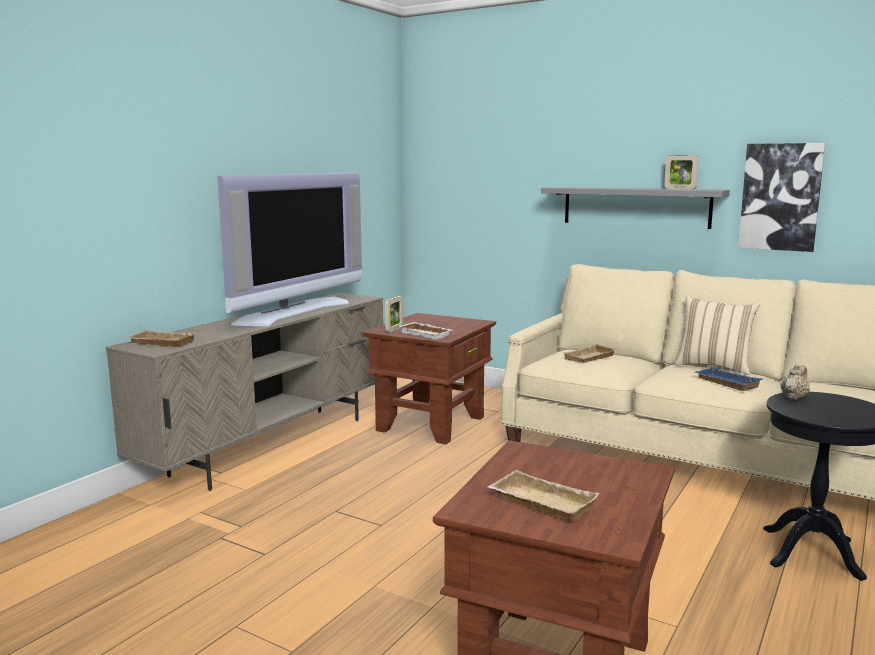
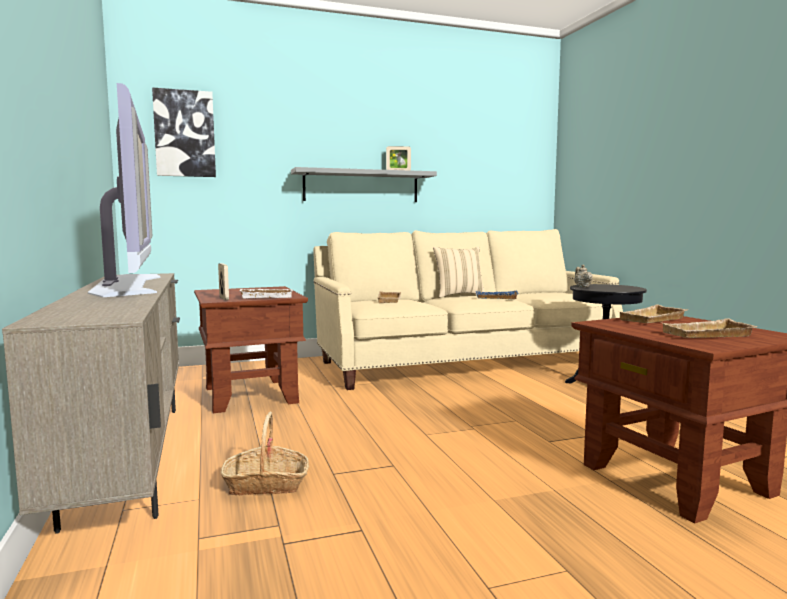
camera: 50 degrees left, 5 degrees down
beige tray [126,330,196,347] -> beige tray moved to [620,304,688,323]
picture [738,143,825,252] -> picture moved to [152,88,216,177]
none -> basket [221,412,309,495]

